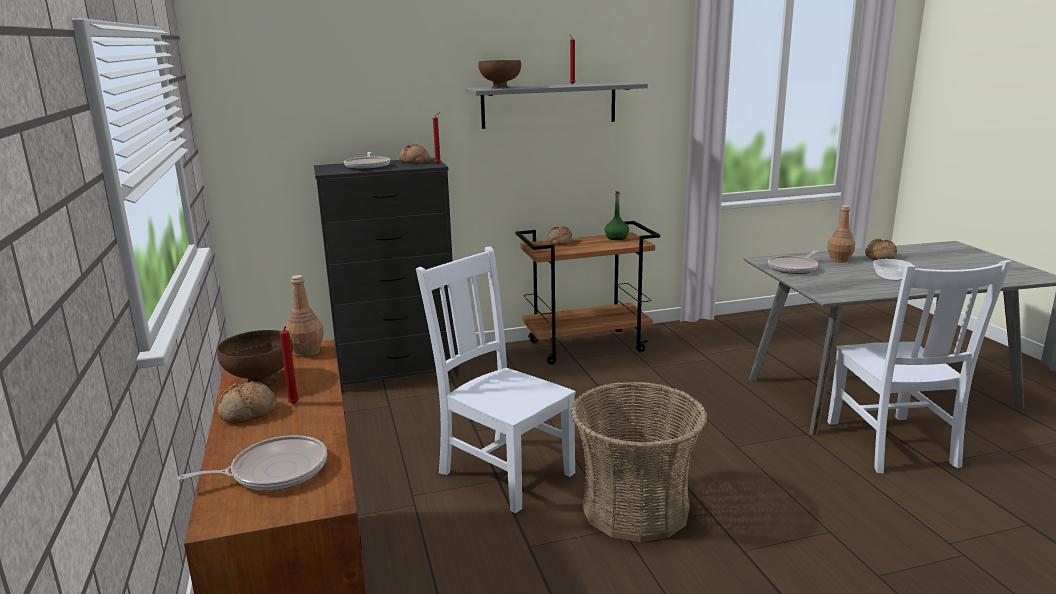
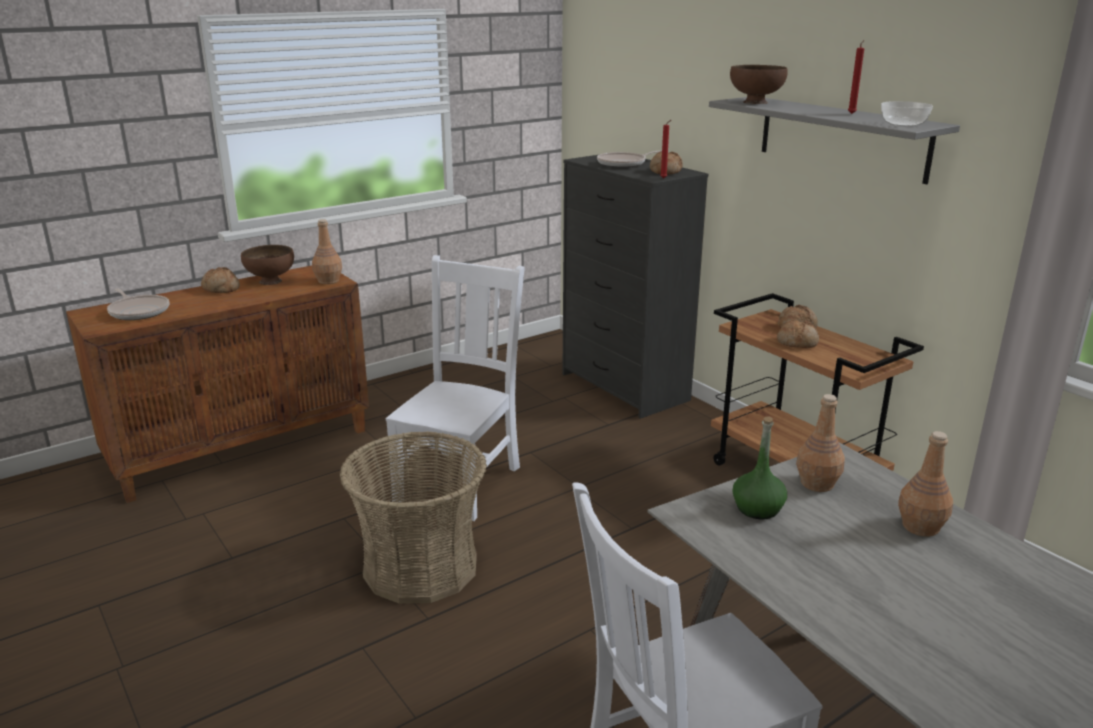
camera: 70 degrees right, 5 degrees up
red candle [280,326,299,404] -> none
green bottle [605,191,629,240] -> green bottle moved to [732,416,787,519]
frying pan [768,251,818,274] -> brown bottle [796,394,845,492]
bread [865,239,897,260] -> bread moved to [777,319,819,348]
bowl [873,259,913,281] -> bowl moved to [881,101,933,127]

